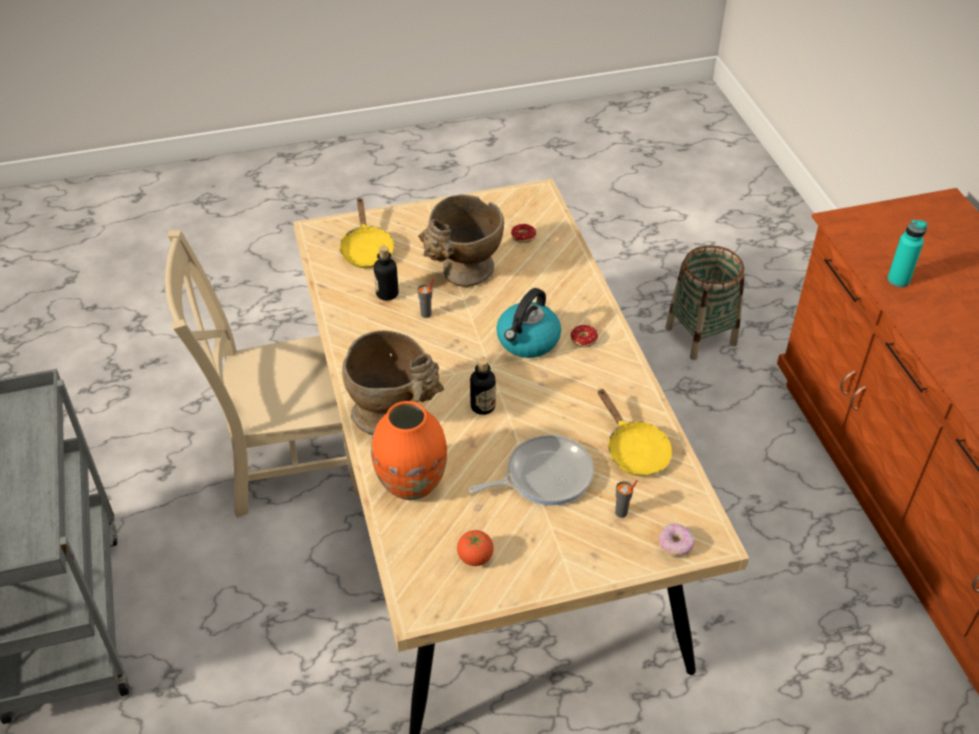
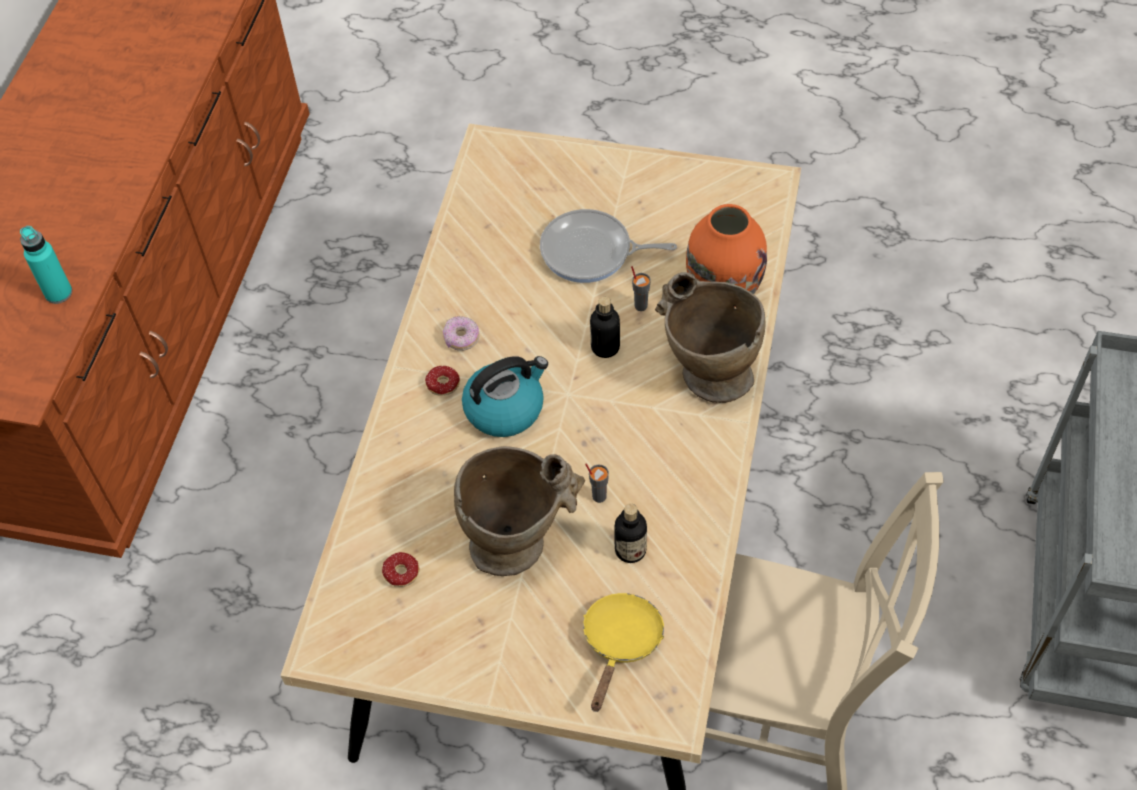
camera: 150 degrees left, 10 degrees up
tomato [457,530,494,566] -> none
yellow frying pan [598,388,672,476] -> none
grey cup [615,480,637,518] -> grey cup moved to [631,266,651,311]
donut [658,523,695,557] -> donut moved to [443,316,479,351]
basket [666,245,745,360] -> none

